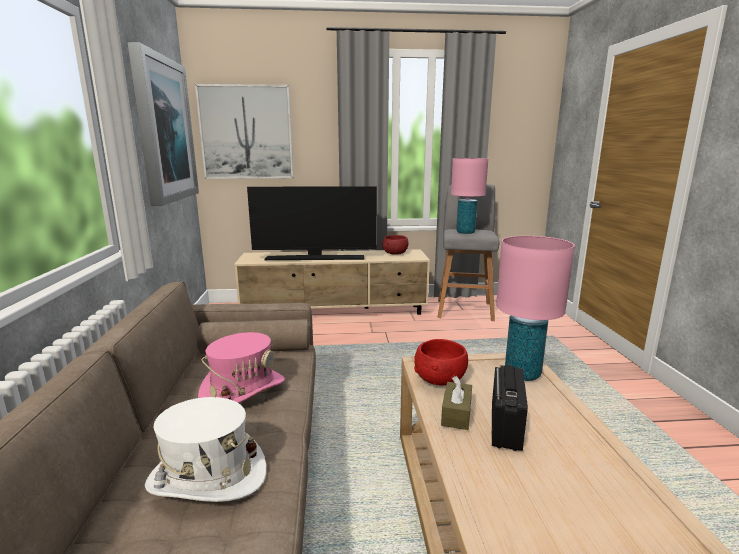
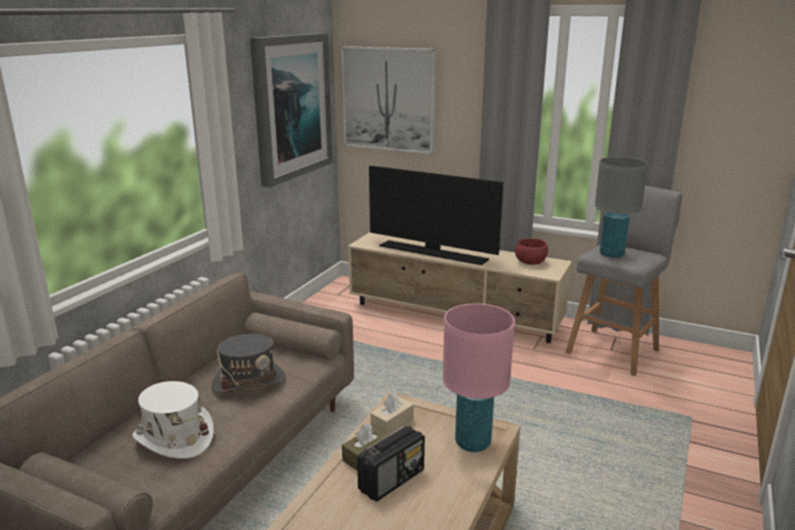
camera: 30 degrees right, 5 degrees up
pink hat [198,332,285,403] -> grey hat [211,334,286,393]
red bowl [414,339,468,385] -> beige tissue box [371,393,414,435]
pink table lamp [451,158,488,234] -> grey table lamp [595,157,648,258]

